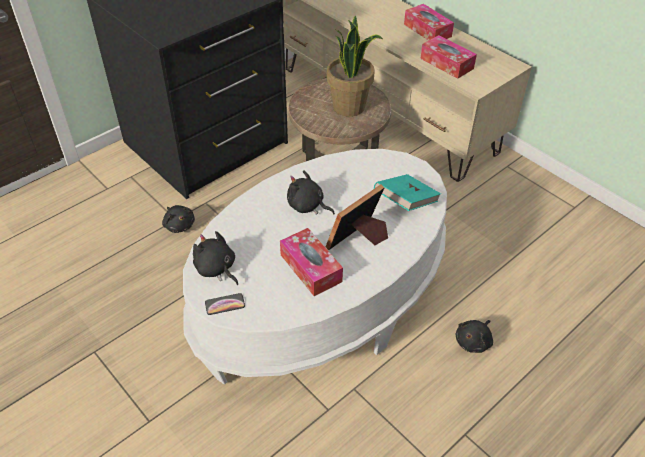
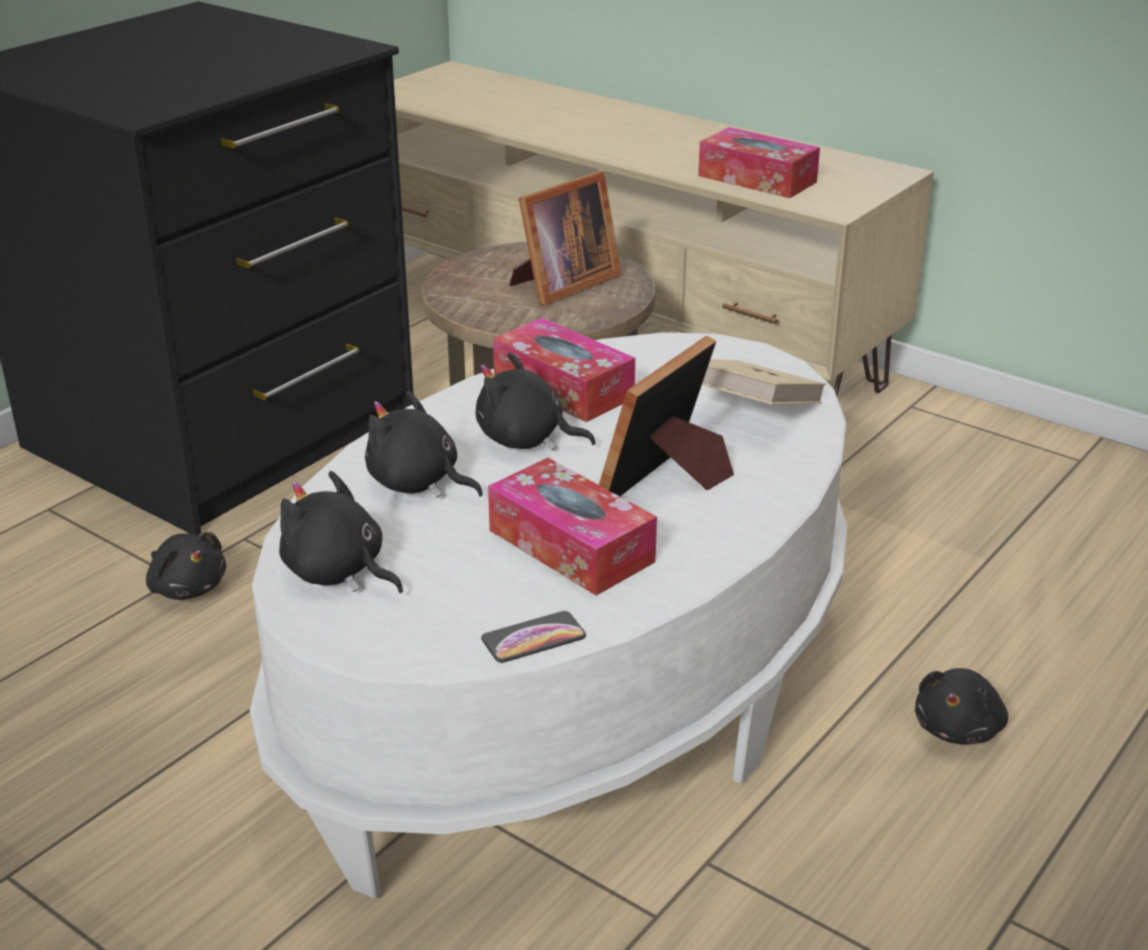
camera: 10 degrees left, 15 degrees down
phone [205,293,245,315] -> phone moved to [481,611,586,663]
potted plant [327,16,383,117] -> picture frame [509,171,621,305]
turquoise book [374,174,441,211] -> beige book [702,359,826,405]
tissue box [404,4,454,41] -> tissue box moved to [493,318,635,422]
none -> black plush toy [365,391,483,498]

